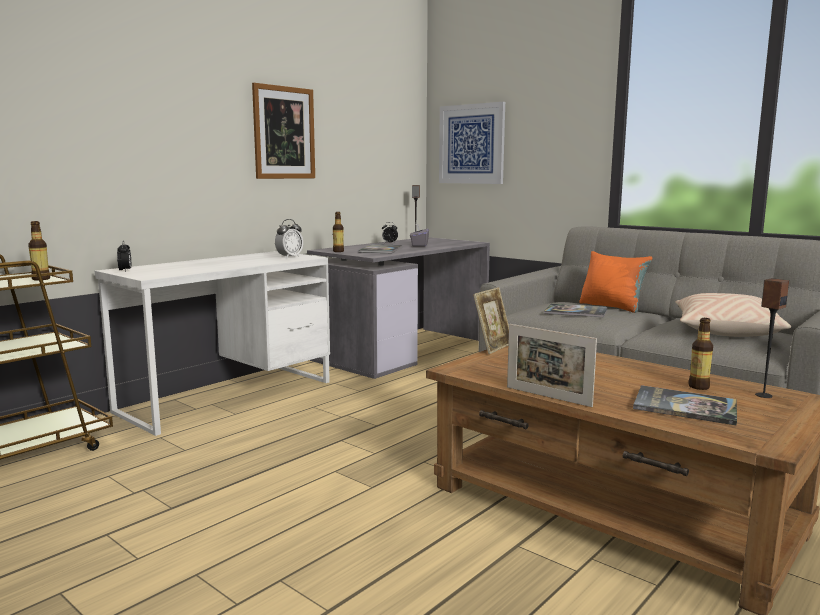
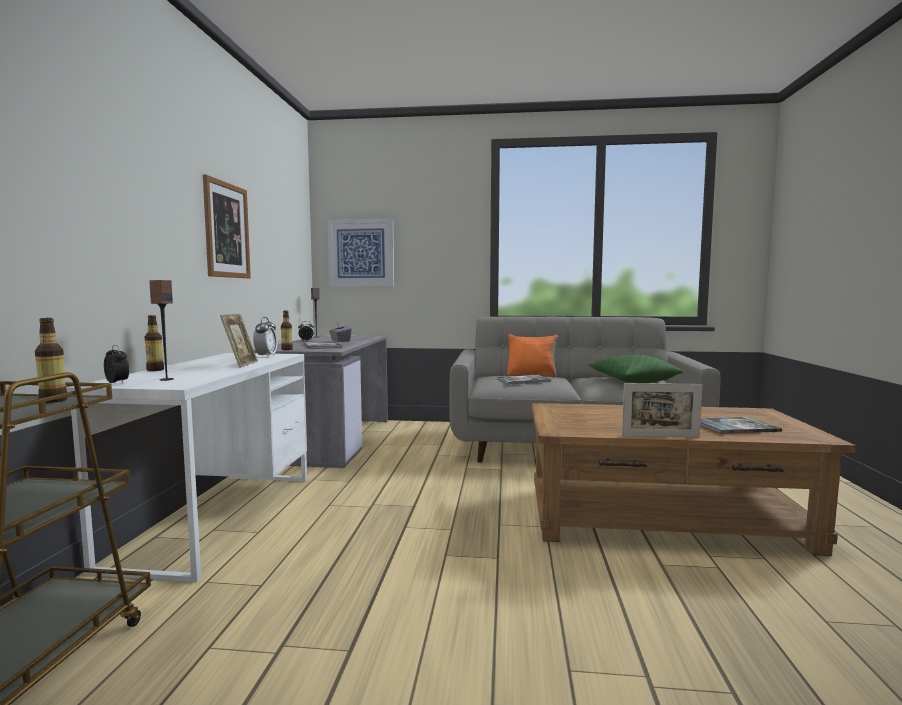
camera: 35 degrees left, 5 degrees down
picture frame [473,287,509,354] -> picture frame moved to [220,314,258,368]
beige pillow [675,293,791,337] -> green pillow [588,354,683,383]
bottle [688,318,713,390] -> bottle moved to [145,315,164,371]
speaker [755,278,789,398] -> speaker moved to [149,280,174,381]

